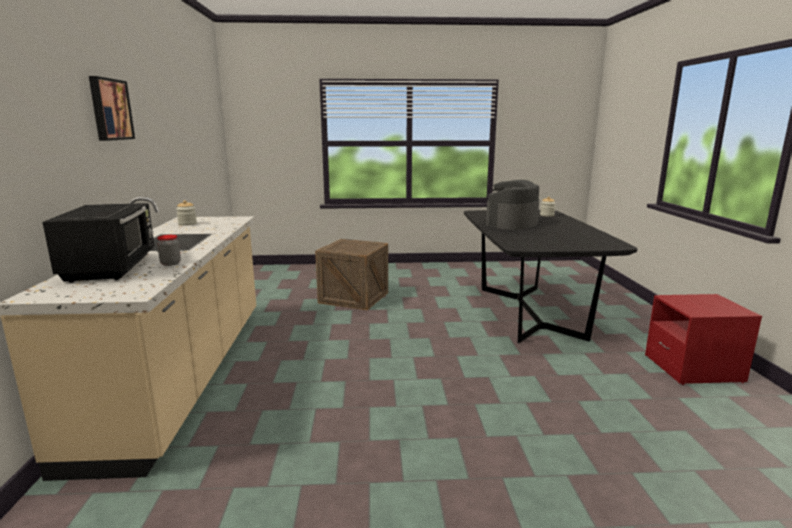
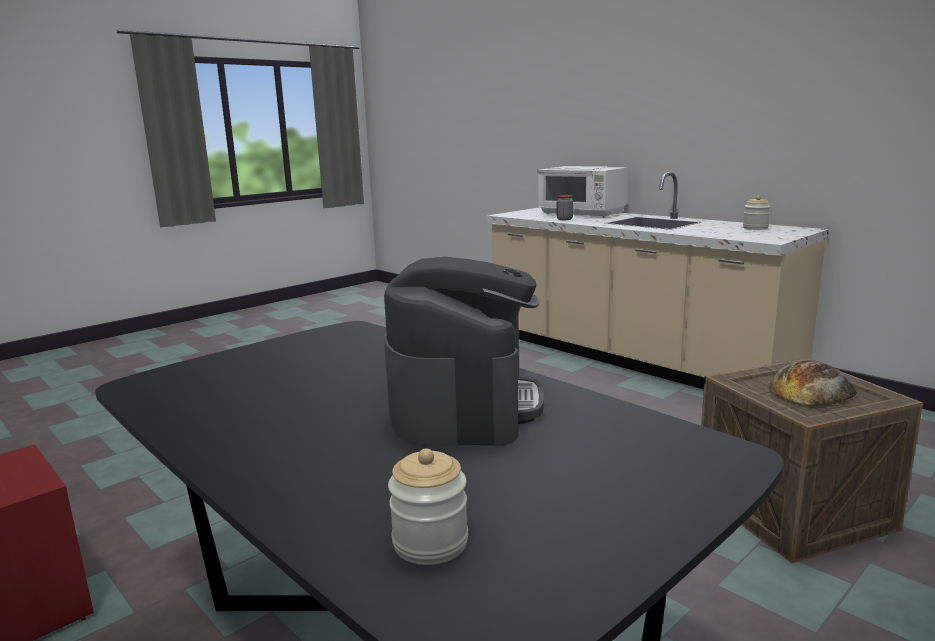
camera: 140 degrees right, 0 degrees up
black microwave [42,203,154,283] -> white microwave [537,166,628,218]
picture [89,76,135,141] -> none
none -> bread [769,360,857,406]

